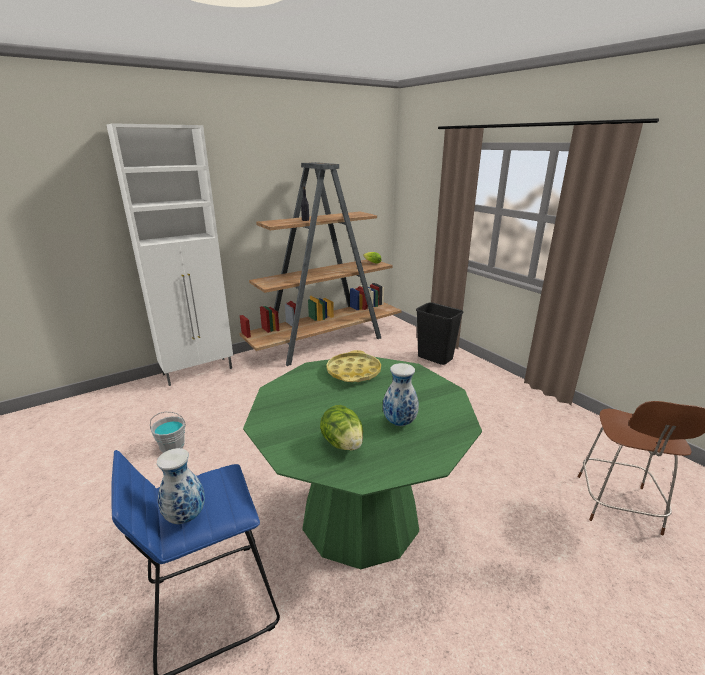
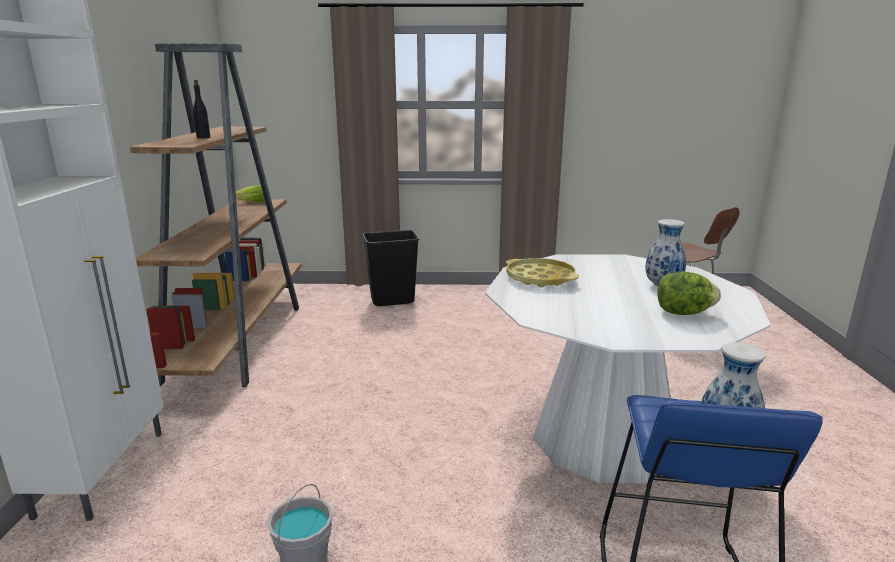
camera: 55 degrees left, 5 degrees down
green dining table [243,357,482,569] -> white dining table [485,255,771,483]

